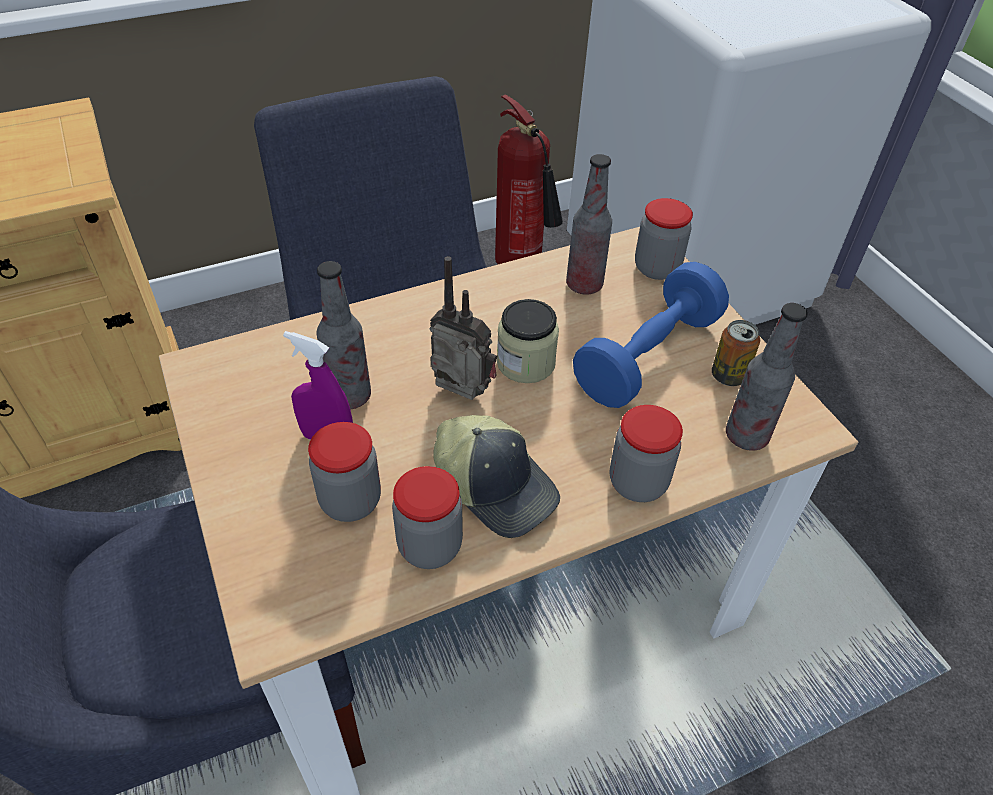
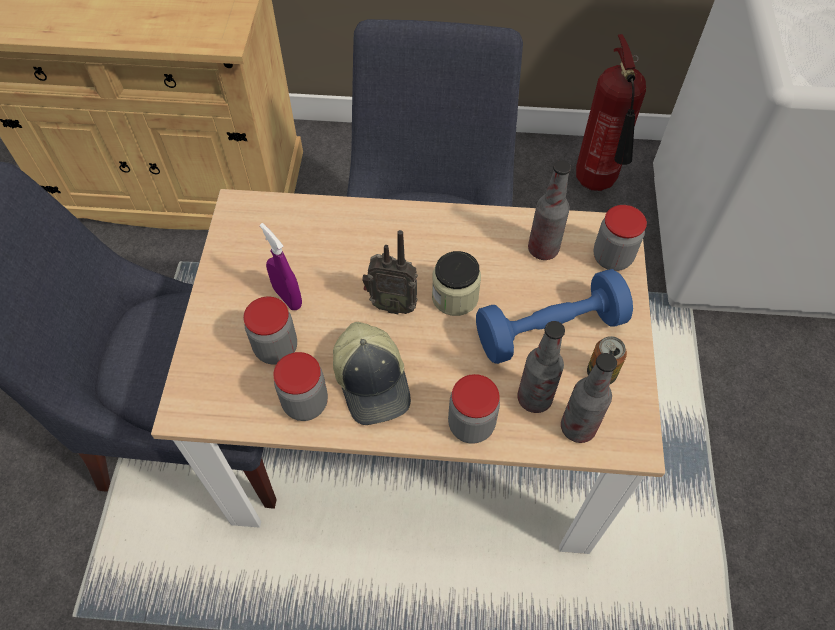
camera: 30 degrees right, 10 degrees up
bottle [316,261,371,409] -> bottle moved to [517,321,565,413]
radio [430,256,498,400] -> radio turned 135 degrees clockwise [362,230,418,314]

